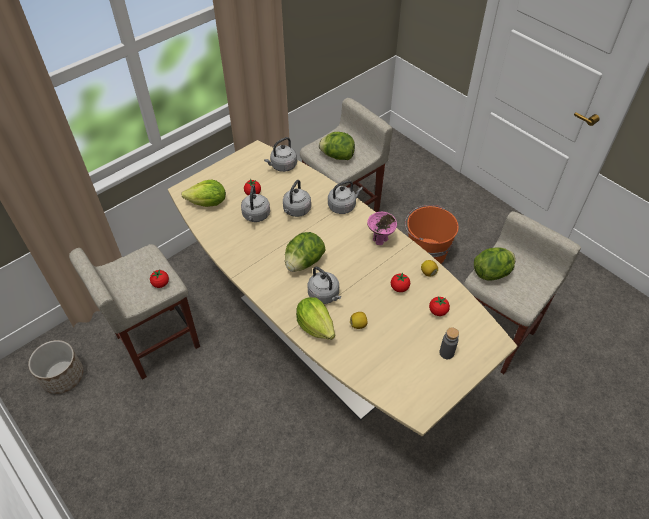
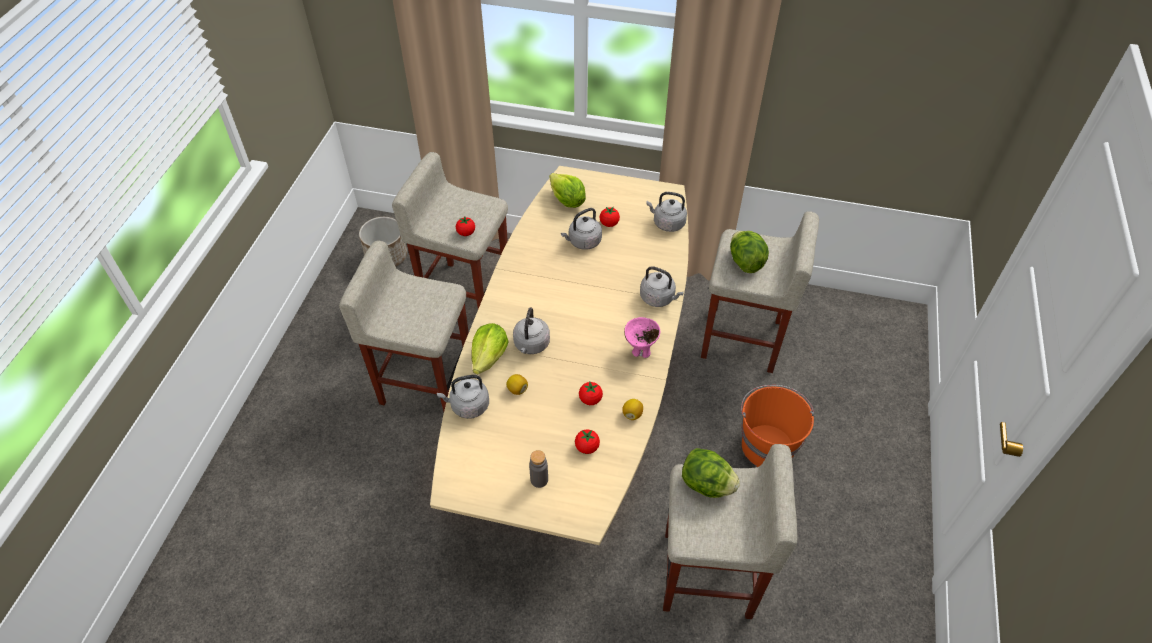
camera: 55 degrees right, 0 degrees up
grey kettle [283,180,311,217] -> grey kettle moved to [437,375,489,419]
lettuce [285,232,326,272] -> none
none -> beige stool [339,241,469,412]

